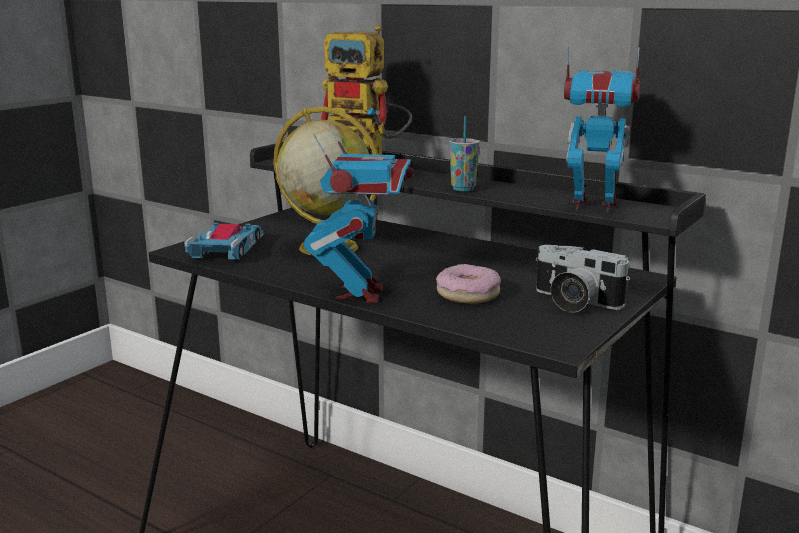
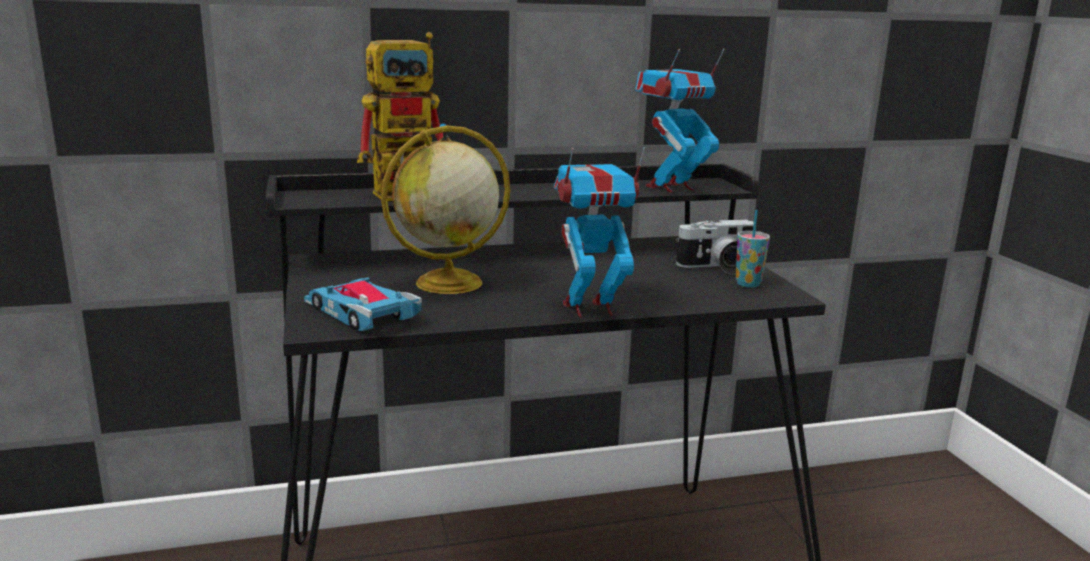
camera: 50 degrees left, 0 degrees up
toy robot [304,123,413,303] -> toy robot turned 60 degrees counterclockwise [554,147,645,318]
donut [436,264,501,304] -> none
cup [450,116,480,192] -> cup moved to [736,210,770,288]

